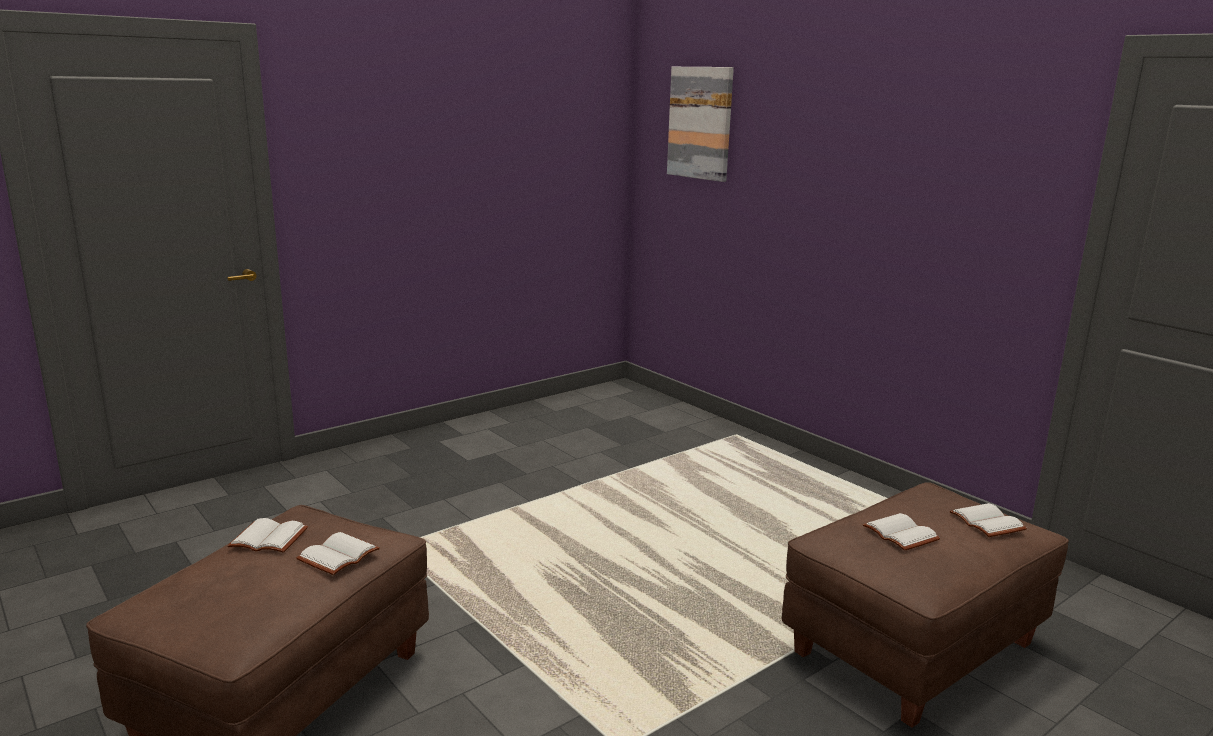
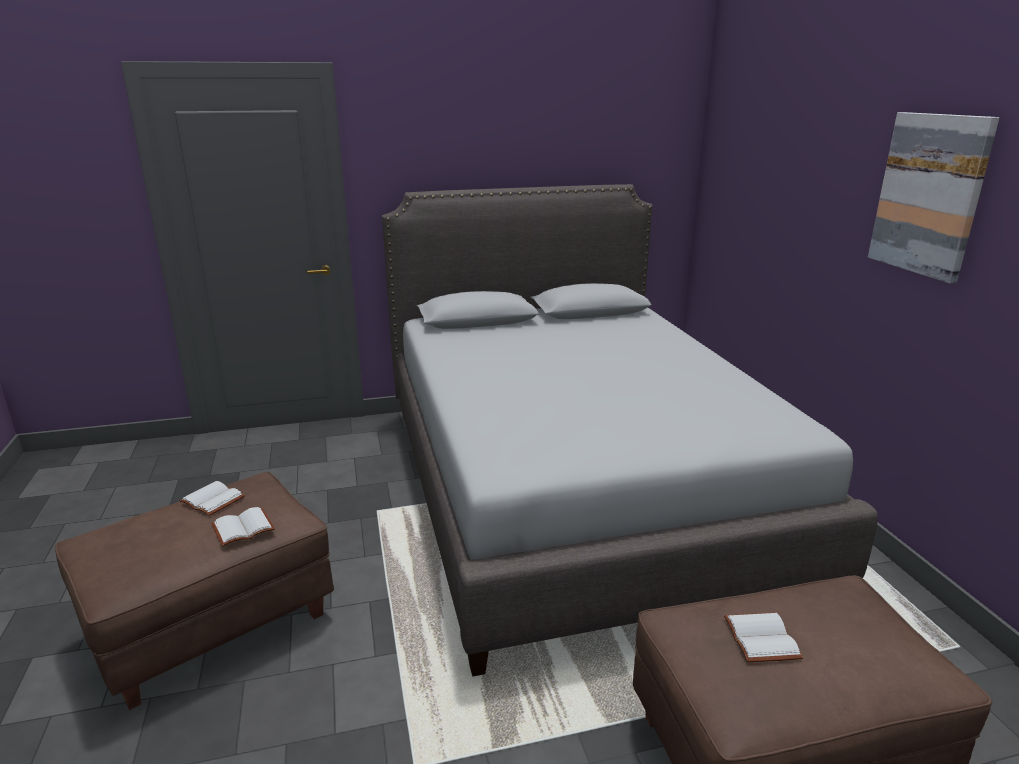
camera: 25 degrees right, 5 degrees up
picture [667,67,734,182] -> picture moved to [868,112,999,283]
white book [950,503,1027,537] -> none
none -> grey bed [382,184,878,677]

